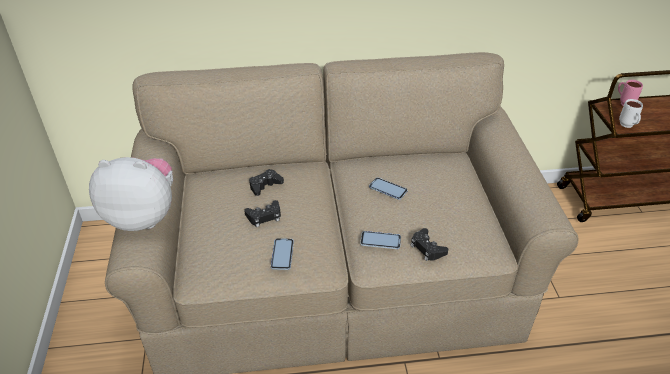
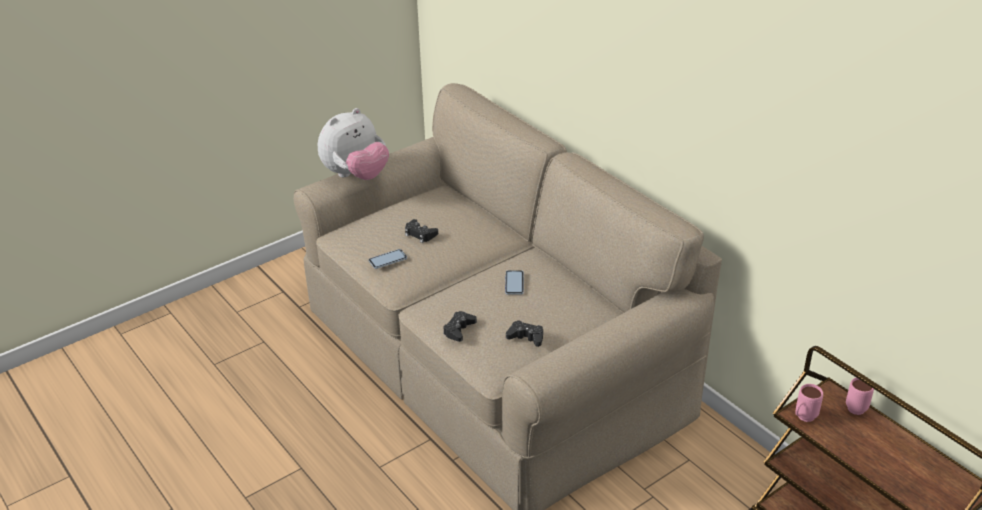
camera: 60 degrees right, 5 degrees down
plush toy [89,157,173,231] -> plush toy turned 75 degrees clockwise [318,108,389,180]
black game controller [249,169,284,196] -> black game controller moved to [506,320,543,347]
phone [360,231,401,249] -> none
white mug [619,99,643,128] -> pink mug [795,384,823,422]

